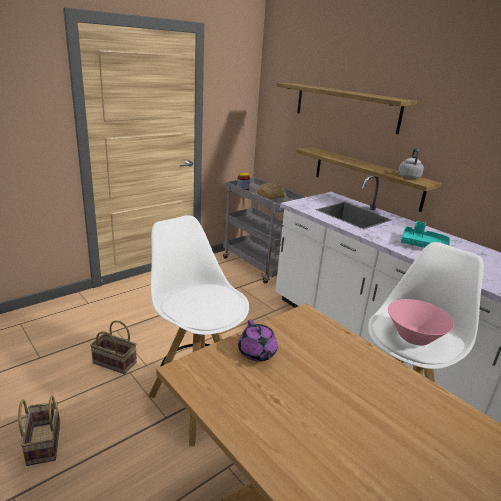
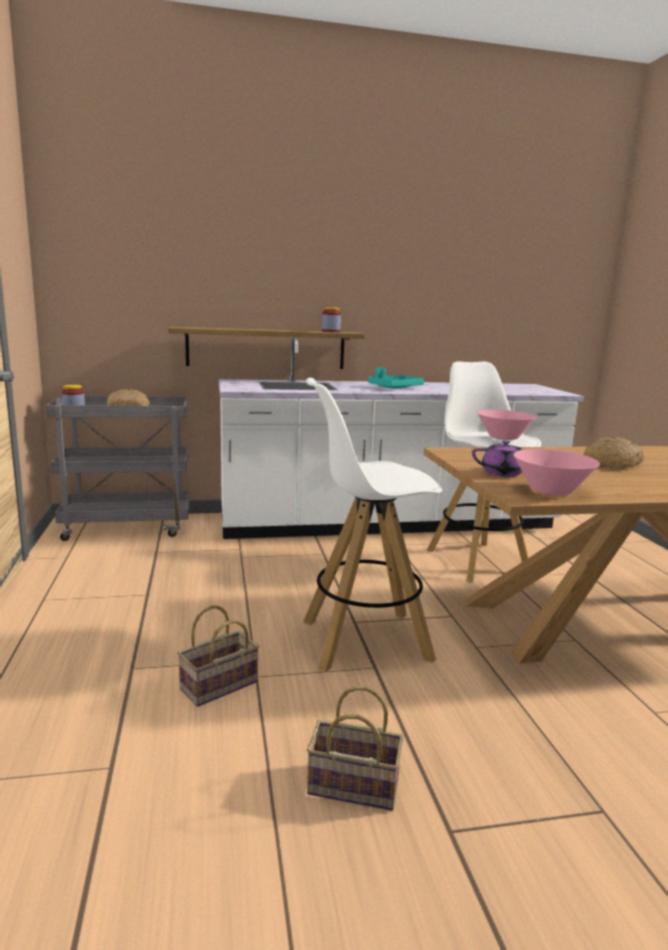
camera: 60 degrees left, 10 degrees down
shelf [277,83,417,134] -> none
grey kettle [398,148,424,179] -> jar [322,307,341,332]
none -> pink bowl [514,449,600,496]
none -> bread [583,437,644,469]

